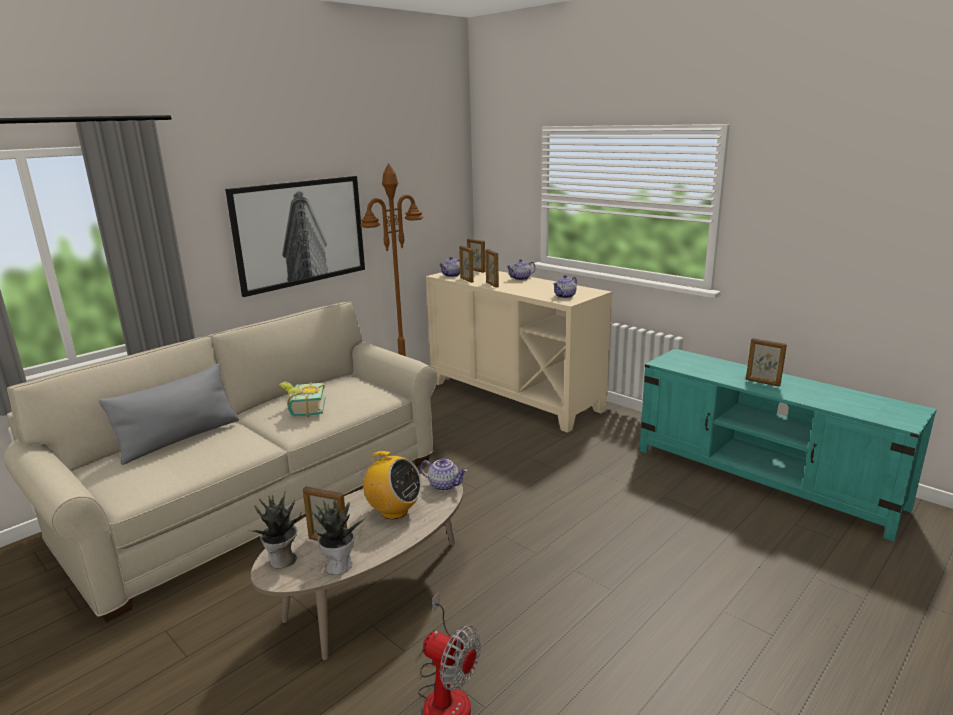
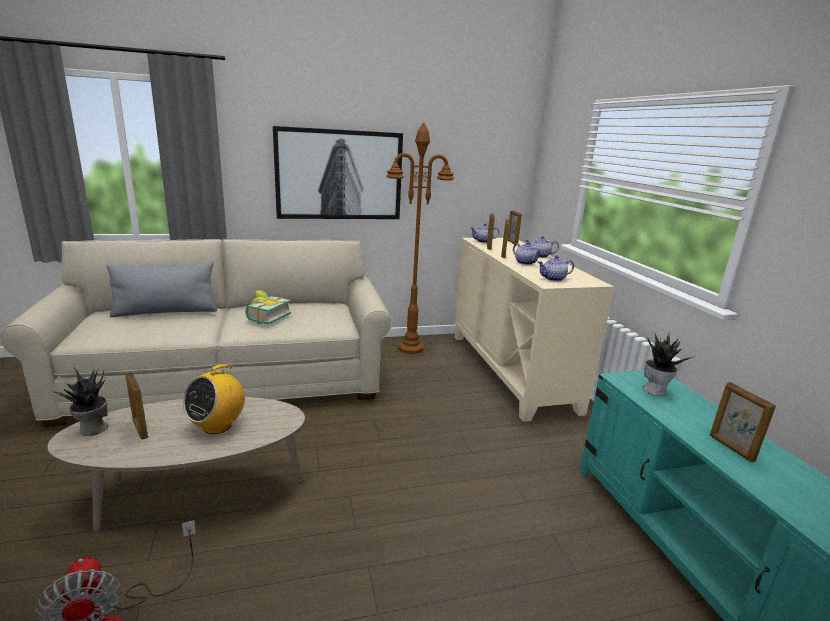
camera: 30 degrees right, 0 degrees up
potted plant [311,495,366,575] -> potted plant moved to [643,332,695,396]
radio [356,451,422,519] -> radio turned 60 degrees clockwise [183,364,245,434]
teapot [420,458,467,491] -> teapot moved to [513,242,542,265]

